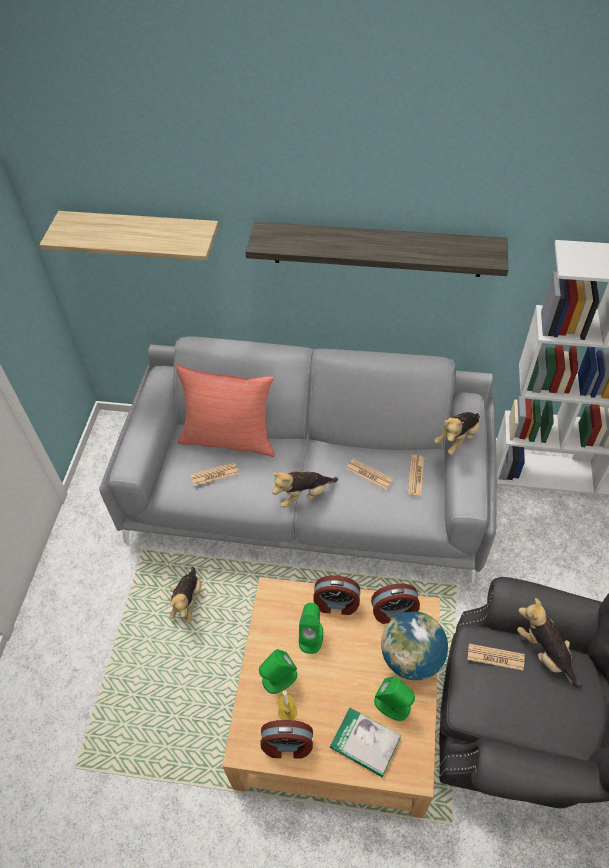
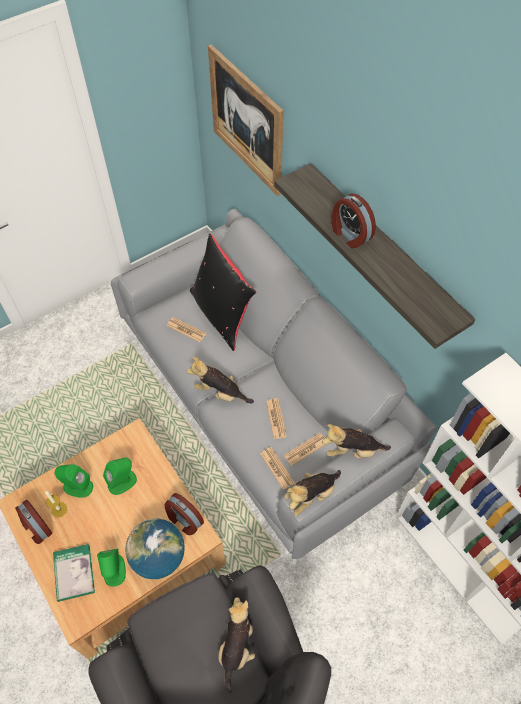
camera: 45 degrees right, 5 degrees up
shelf [39,211,219,261] -> picture [208,44,284,196]
plush toy [169,567,201,623] -> plush toy moved to [285,470,341,516]
red pillow [175,365,275,457] -> black pillow [190,234,257,351]
alarm clock [313,576,360,615] -> alarm clock moved to [332,193,376,248]
newspaper [468,644,525,670] -> newspaper moved to [260,447,295,490]

